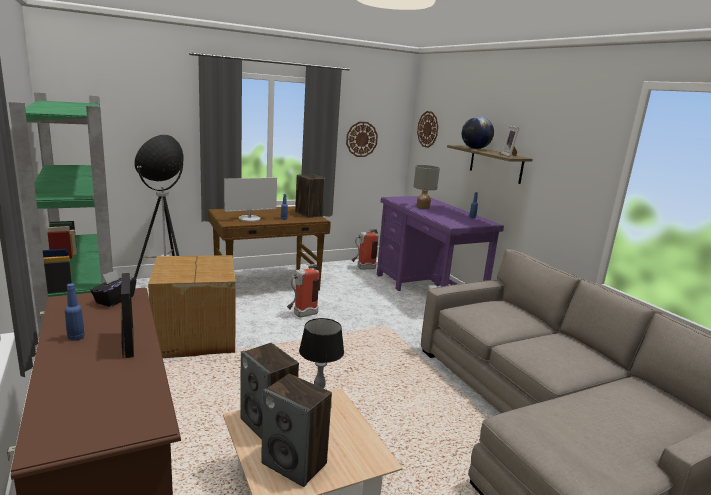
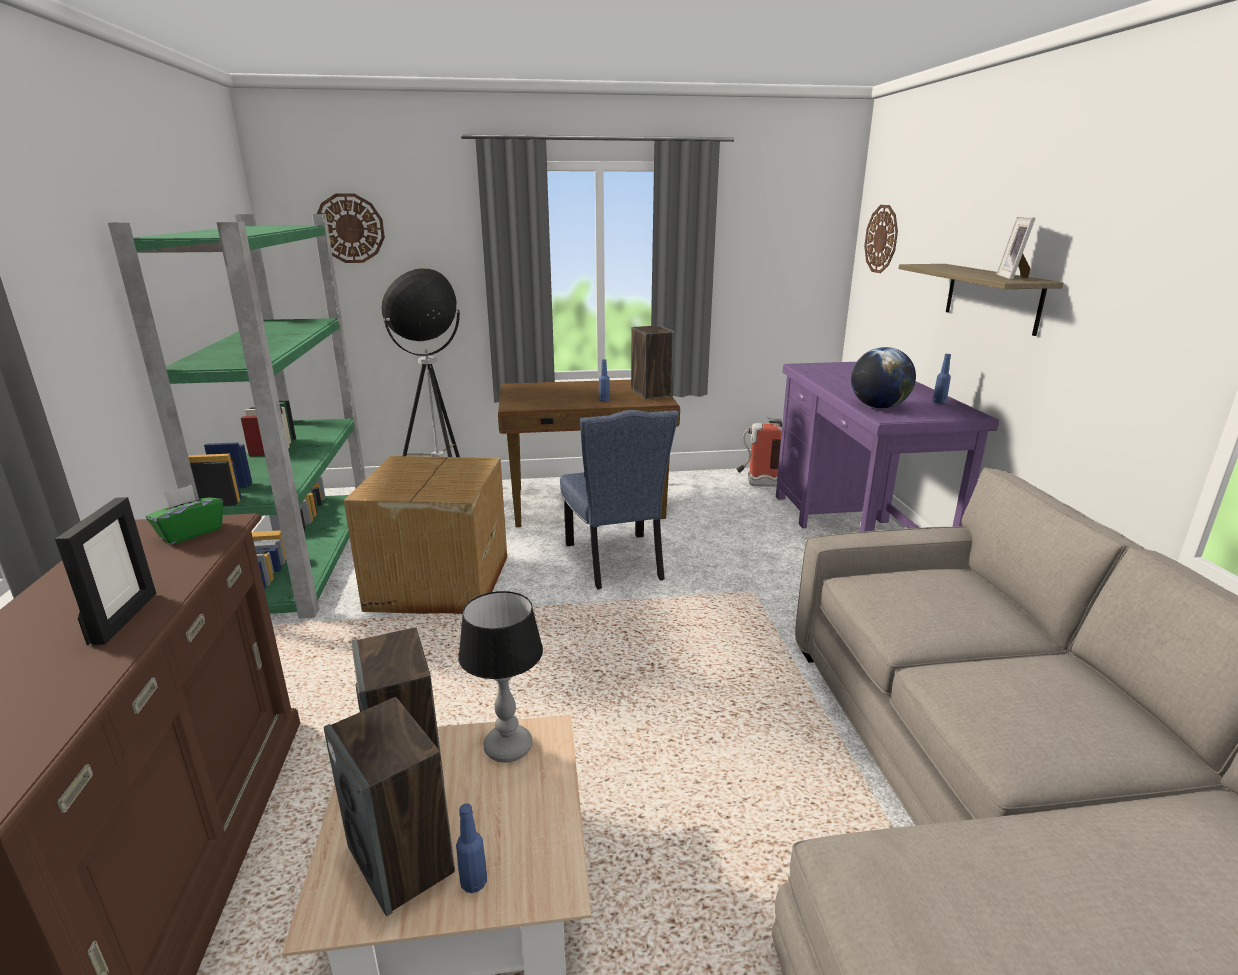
camera: 20 degrees right, 5 degrees up
blue bottle [65,283,85,341] -> blue bottle moved to [456,803,487,893]
black tissue box [90,270,136,307] -> green tissue box [146,485,223,545]
monitor [224,178,277,222] -> none
fire extinguisher [287,264,319,317] -> blue chair [560,410,679,589]
wall clock [346,122,378,157] -> wall clock moved to [317,193,385,263]
grey table lamp [414,165,440,209] -> none
globe [462,117,494,149] -> globe moved to [851,347,916,408]

